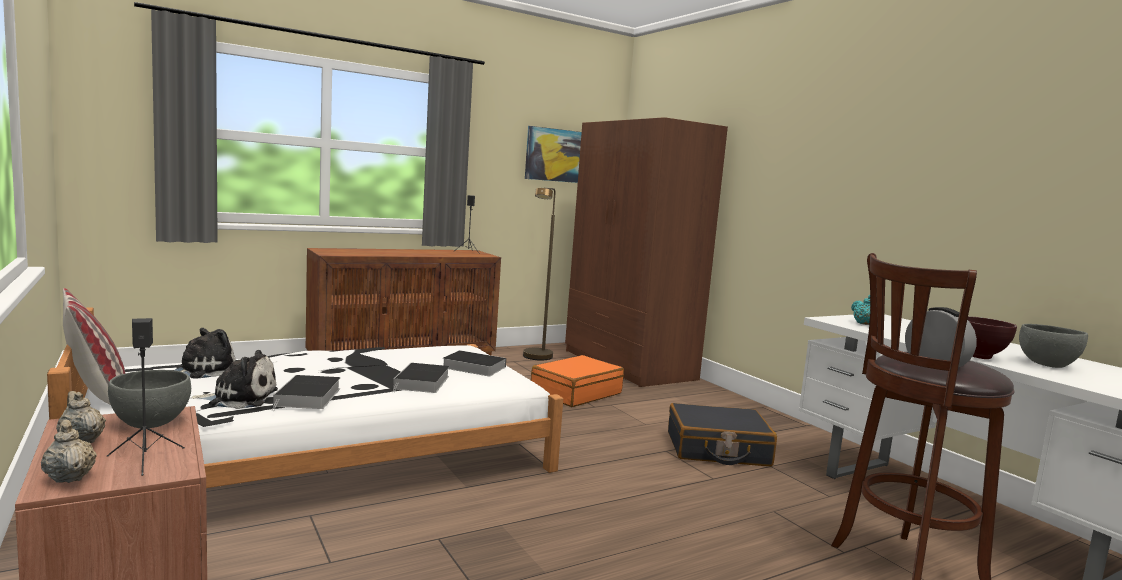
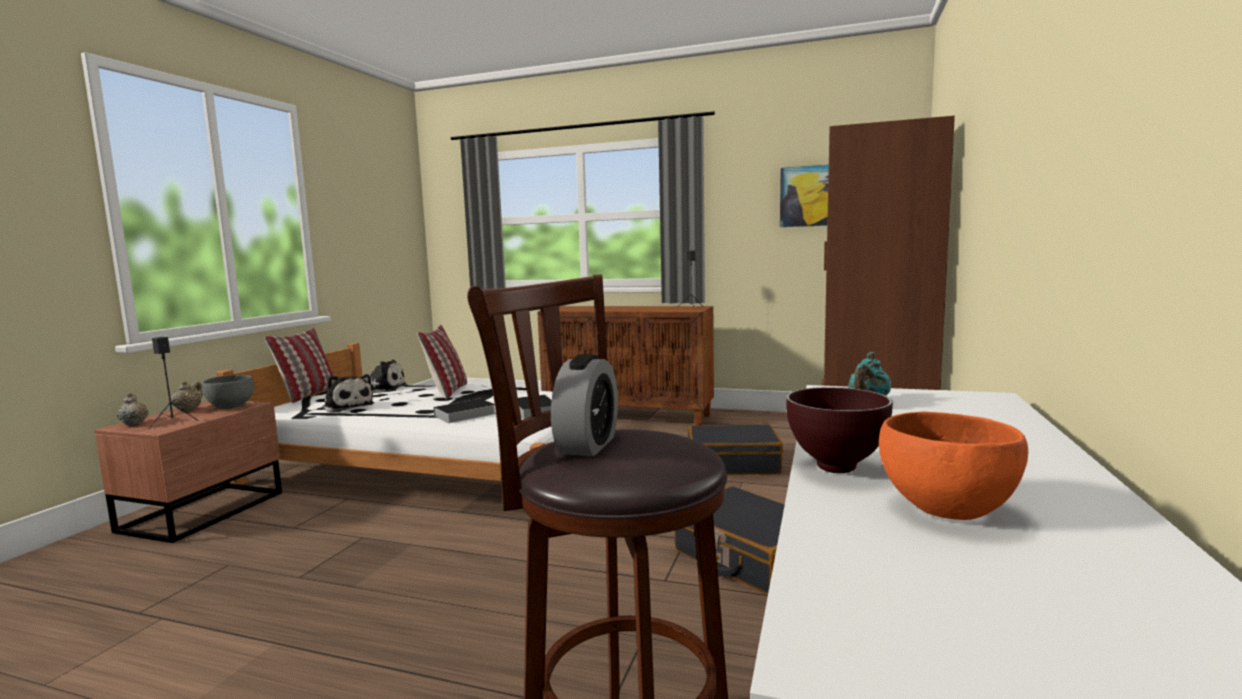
camera: 50 degrees right, 0 degrees up
beige teapot [41,420,97,483] -> beige teapot turned 45 degrees counterclockwise [117,392,149,426]
book [272,375,340,411] -> none
brown floor lamp [523,188,555,360] -> none
orange suitcase [531,355,624,407] -> black suitcase [688,424,783,475]
grey bowl [1019,324,1088,368] -> orange bowl [879,411,1028,520]
none -> pillow [417,325,467,399]

